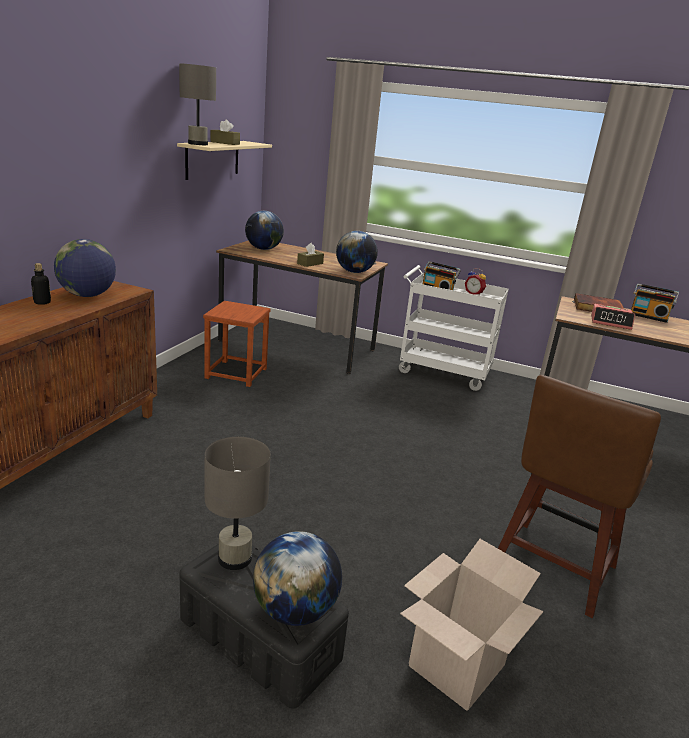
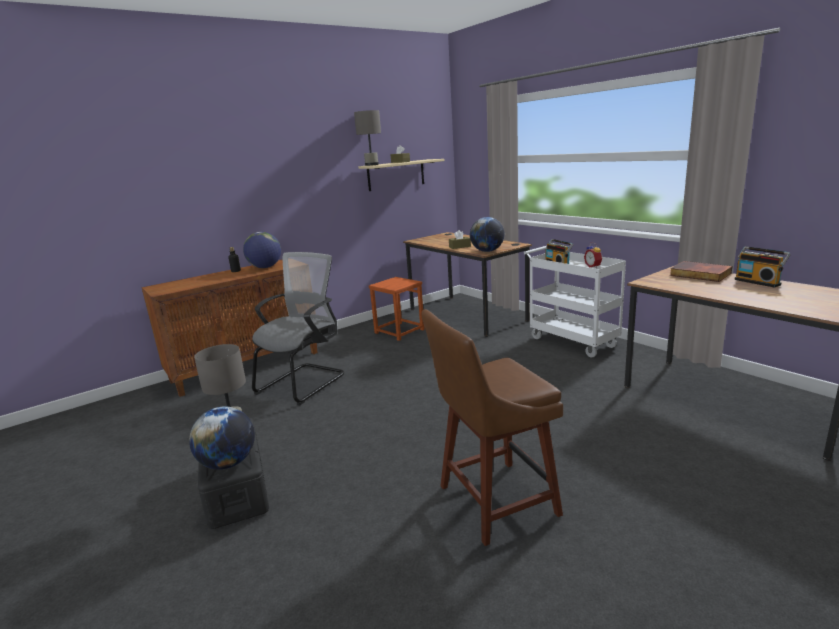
camera: 35 degrees right, 5 degrees down
globe [245,211,284,250] -> none
cardboard box [400,539,543,711] -> none
alarm clock [591,304,635,330] -> none
none -> chair [252,252,344,406]

